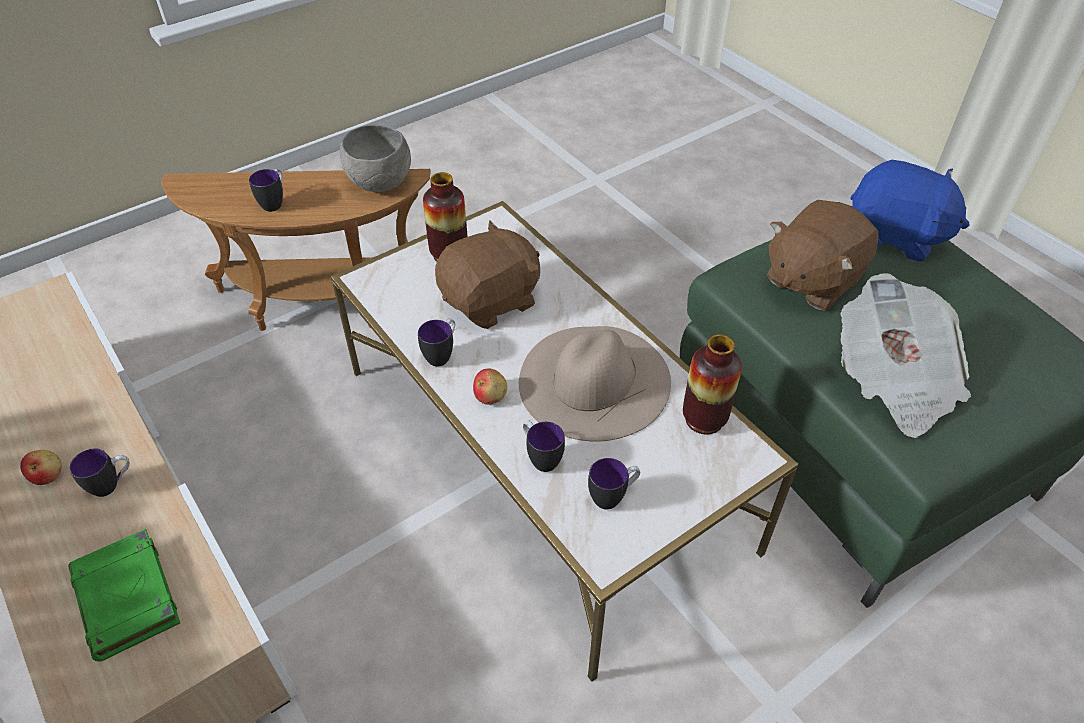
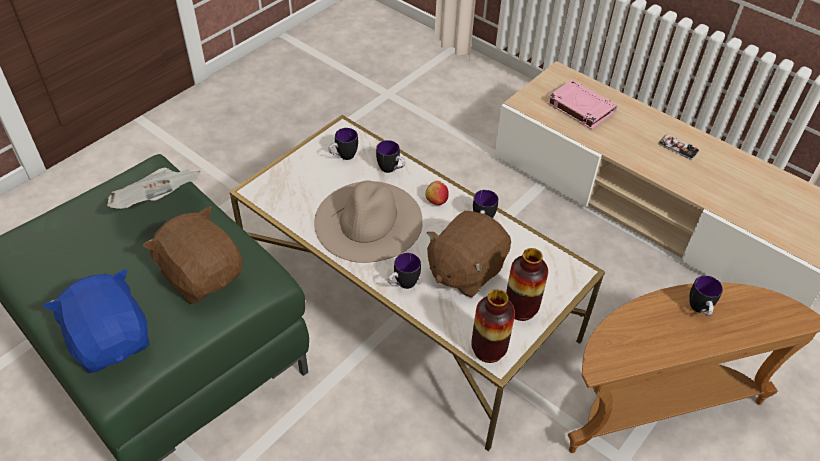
camera: 165 degrees right, 0 degrees up
apple [20,450,62,485] -> phone [658,134,699,160]
mug [69,448,130,497] -> mug moved to [387,253,421,289]
green book [69,529,180,661] -> pink book [547,80,617,130]
grey bowl [340,125,411,192] -> none
vase [683,335,742,434] -> vase moved to [471,289,515,363]
brown plush toy [766,200,879,311] -> brown plush toy turned 75 degrees counterclockwise [143,206,243,304]
blue plush toy [850,160,970,262] -> blue plush toy turned 45 degrees clockwise [43,269,150,373]

